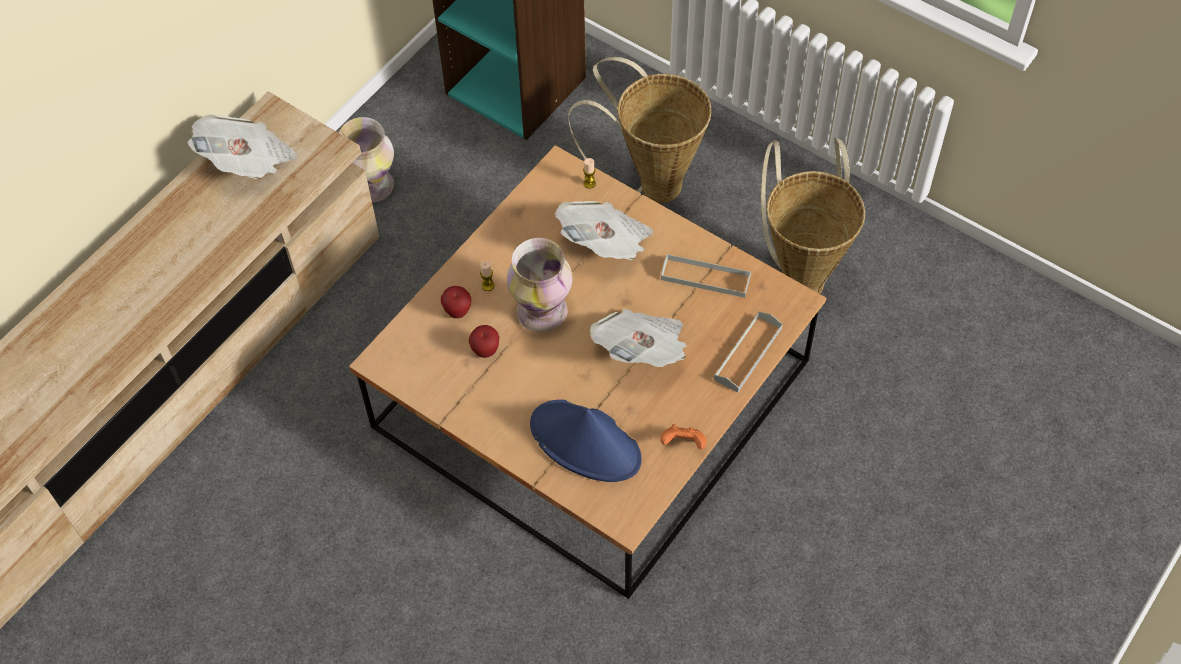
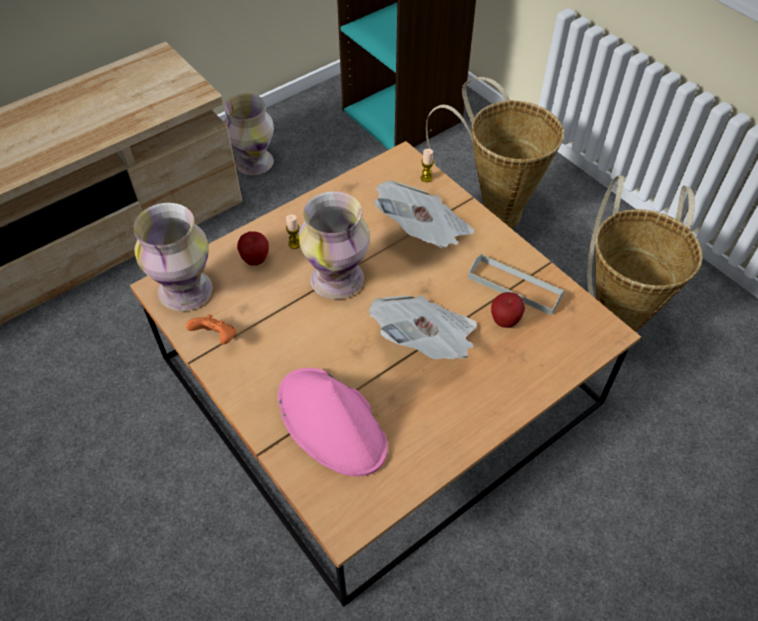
camera: 15 degrees right, 5 degrees down
newspaper [187,115,297,179] -> none
apple [469,325,499,358] -> apple moved to [491,292,525,328]
blue hat [530,400,642,482] -> pink hat [277,368,388,476]
orange game controller [660,424,707,449] -> orange game controller moved to [186,314,236,344]
grey tray [714,312,783,393] -> none
none -> vase [133,203,213,311]

